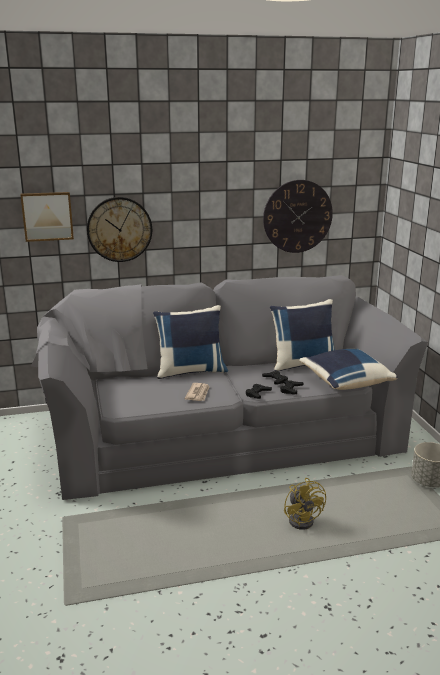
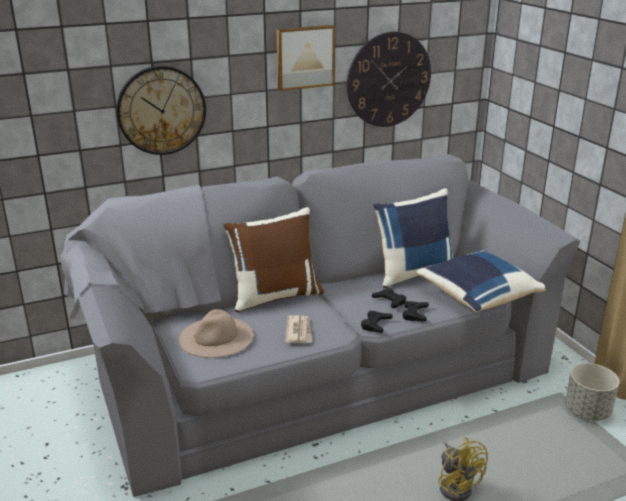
camera: 10 degrees left, 5 degrees up
picture [20,192,74,242] -> picture moved to [276,25,335,91]
blue pillow [153,305,228,379] -> brown pillow [223,207,324,312]
none -> beige hat [179,309,253,358]

